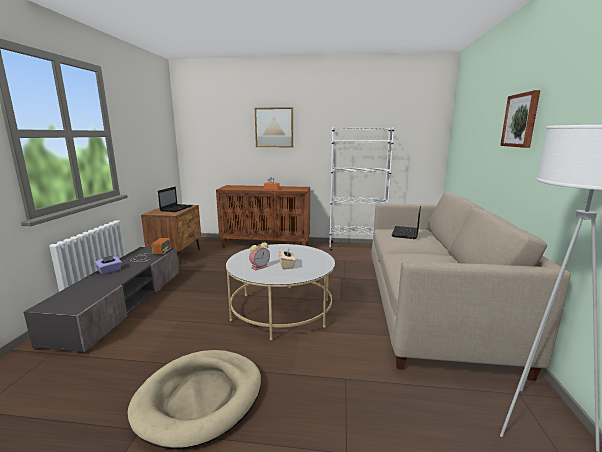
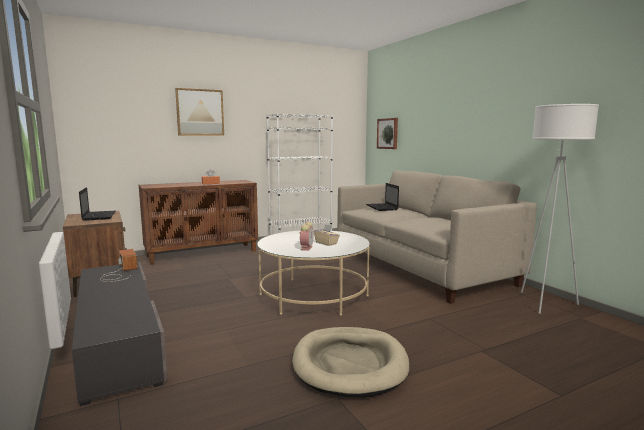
camera: 35 degrees left, 5 degrees down
purple tissue box [94,255,122,274] -> none
picture [500,90,540,148] -> picture moved to [377,118,398,149]

